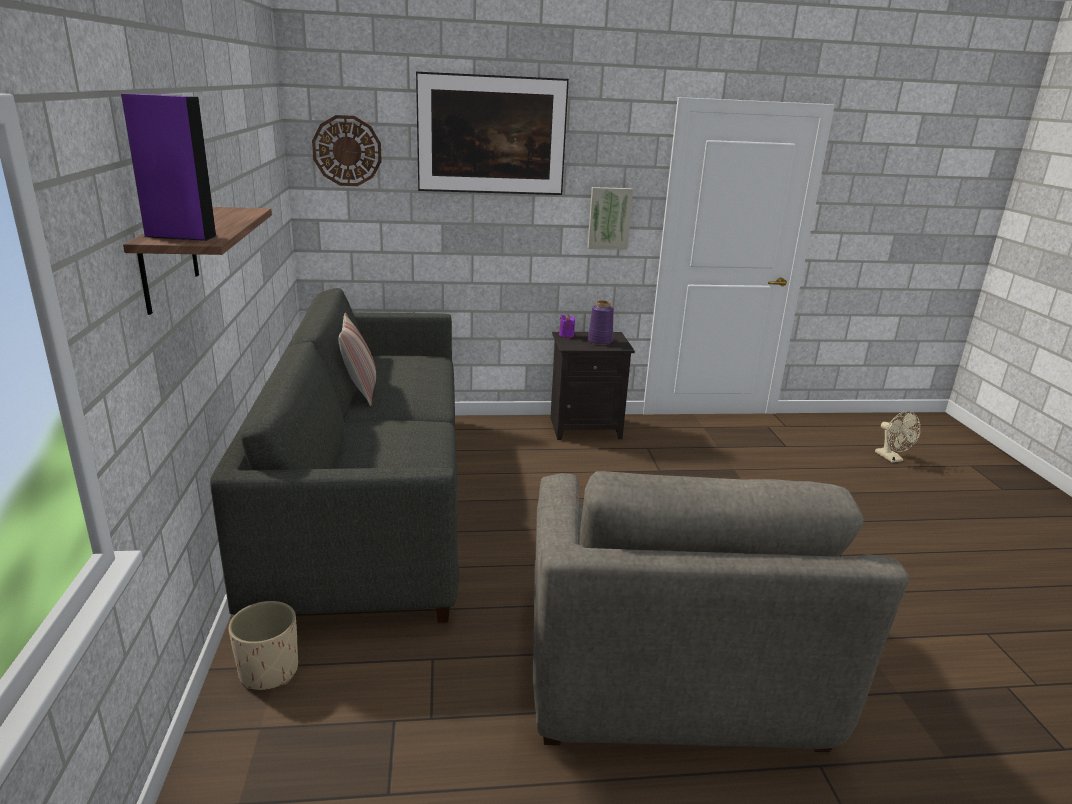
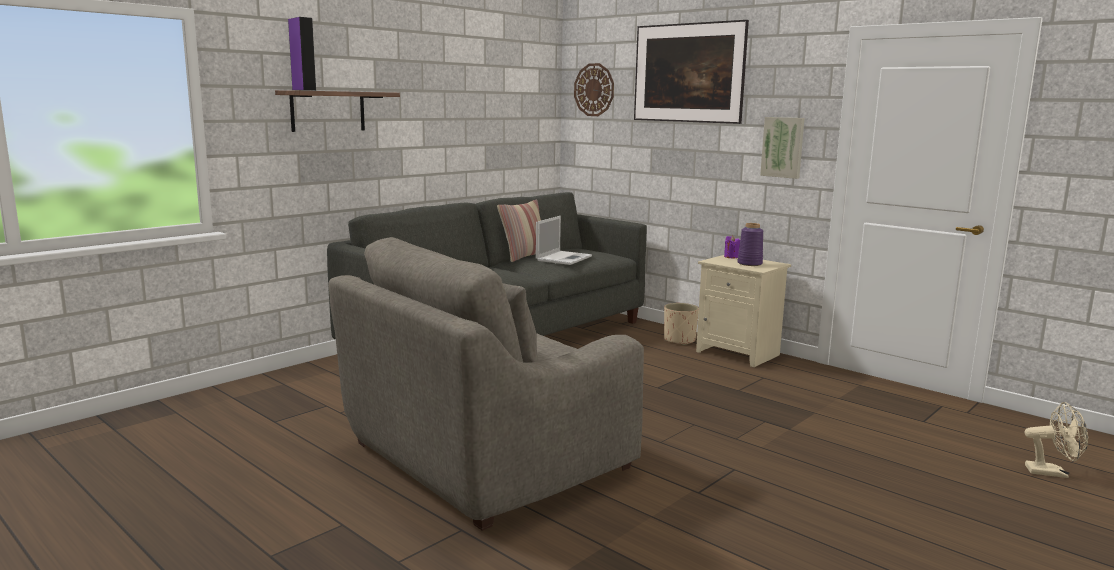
camera: 50 degrees right, 10 degrees down
beige planter [228,601,298,690] -> beige planter moved to [664,303,699,345]
black nightstand [550,332,635,440] -> beige nightstand [696,255,791,367]
beige fan [875,411,921,463] -> beige fan turned 105 degrees counterclockwise [1024,402,1088,478]
none -> laptop [536,216,592,265]

